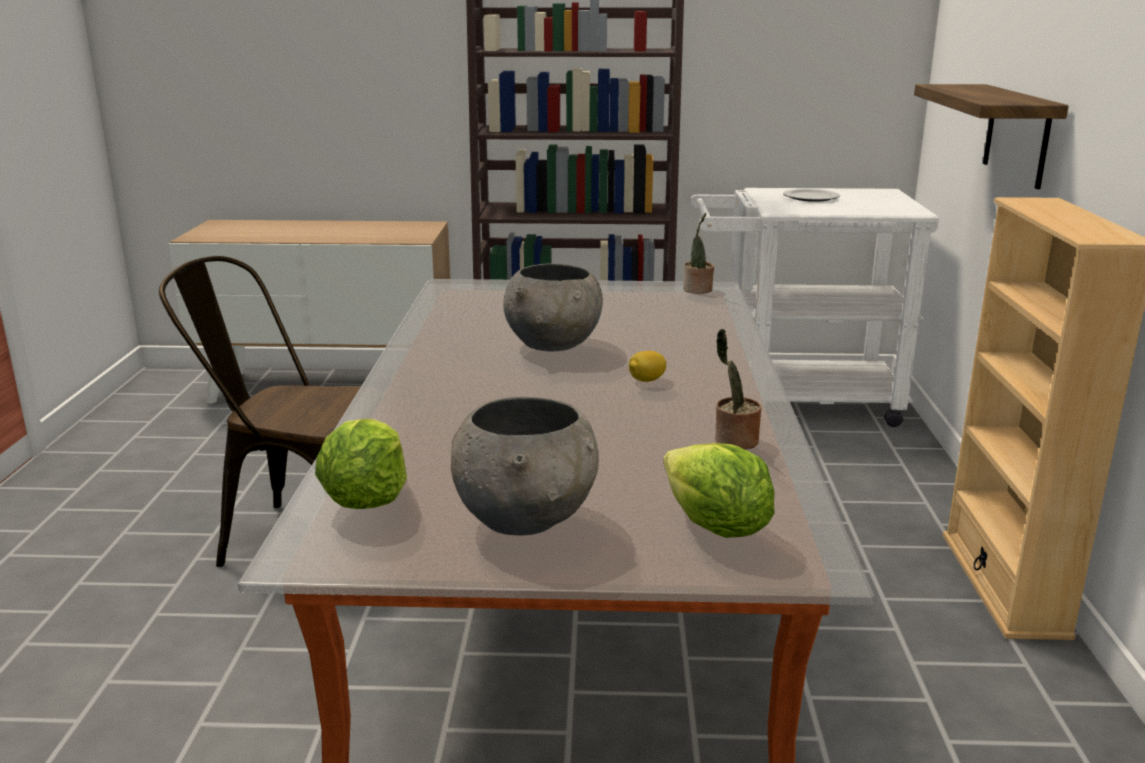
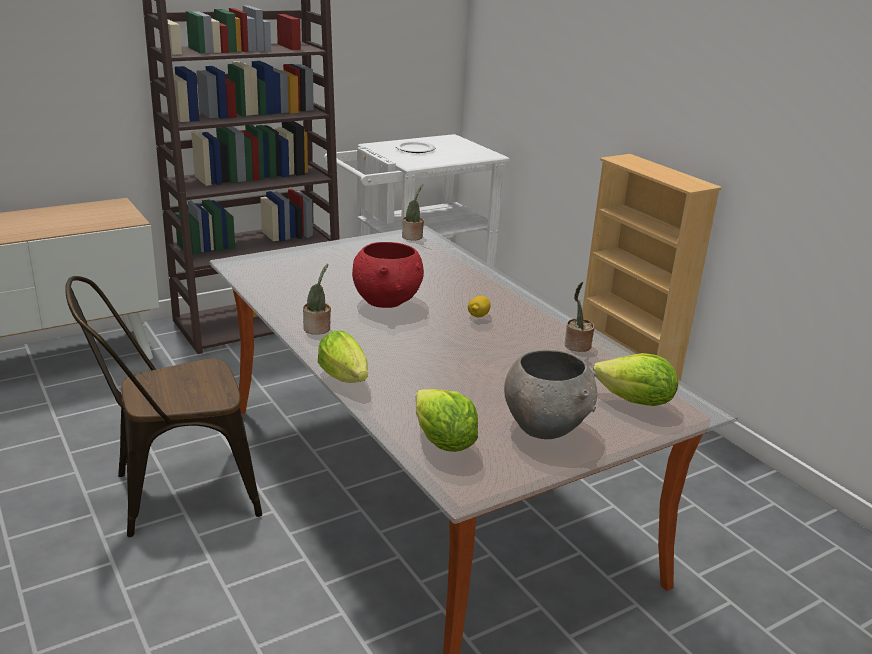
camera: 35 degrees left, 5 degrees up
grey bowl [503,263,603,351] -> red bowl [352,242,424,308]
shelf [914,84,1069,189] -> none
none -> potted plant [303,264,331,335]
none -> lettuce [318,331,368,383]

